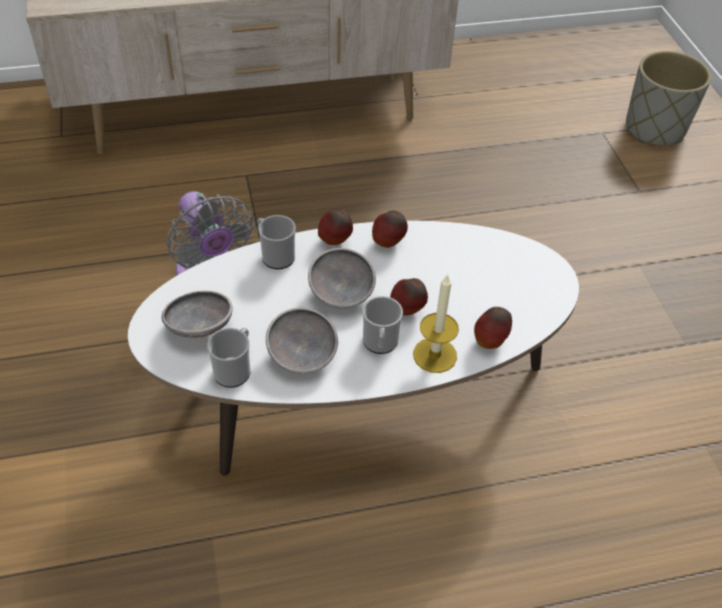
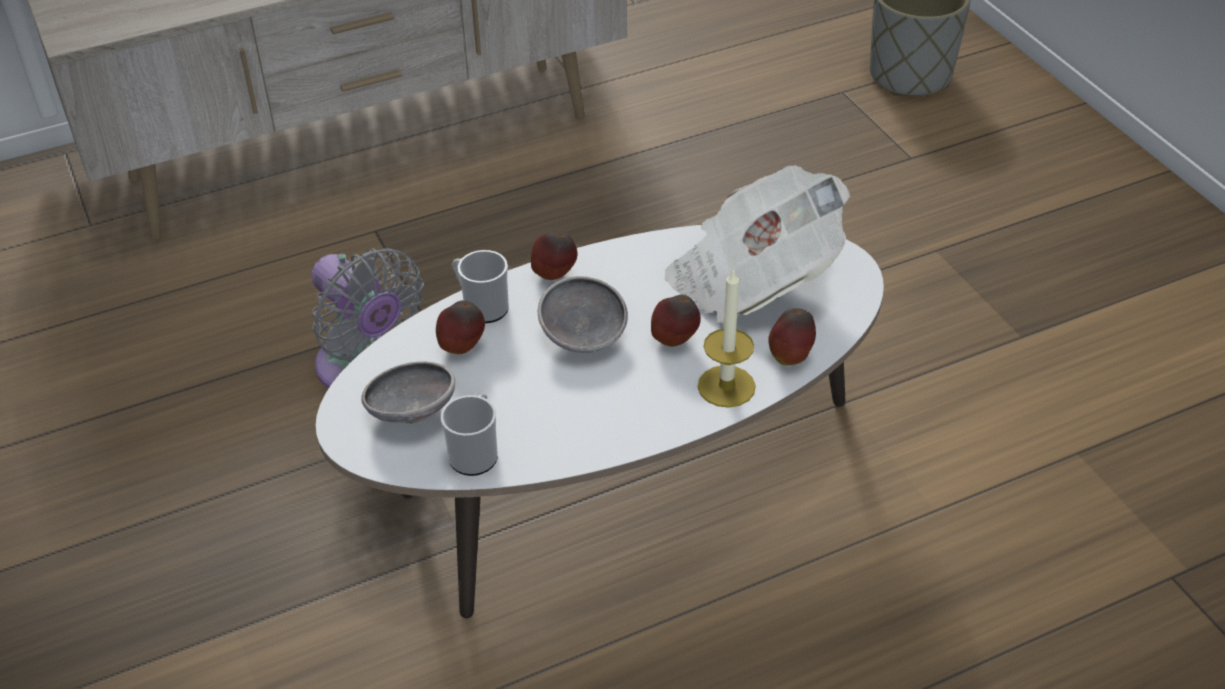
camera: 10 degrees left, 5 degrees down
grey bowl [266,308,338,374] -> none
mug [363,296,403,354] -> none
apple [372,210,408,248] -> apple moved to [436,300,485,354]
none -> newspaper [665,165,850,324]

